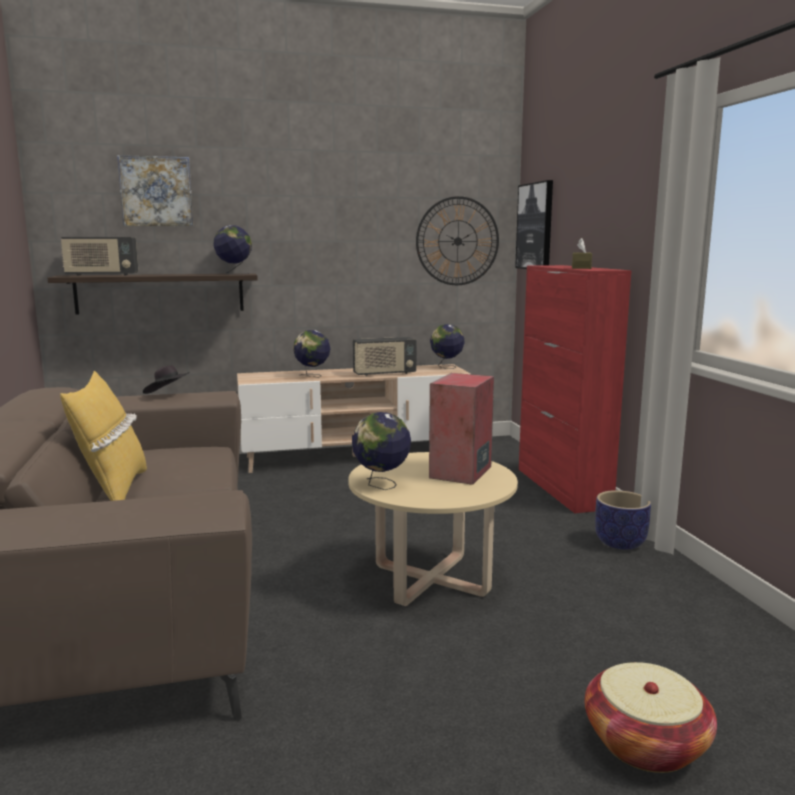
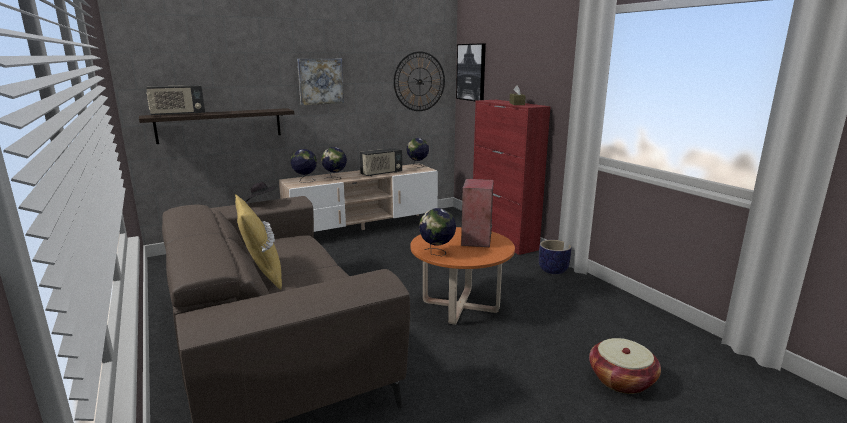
camera: 15 degrees left, 5 degrees up
picture [117,155,193,226] -> picture moved to [297,59,344,105]
globe [213,225,252,274] -> globe moved to [291,149,317,183]
beige coffee table [348,452,518,606] -> orange coffee table [410,227,515,325]

